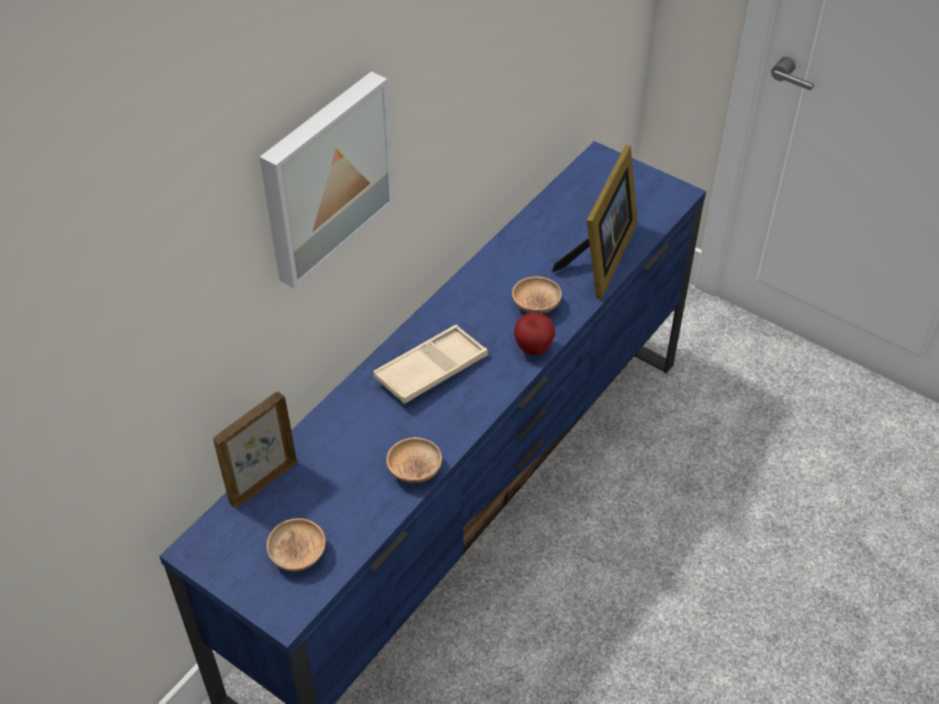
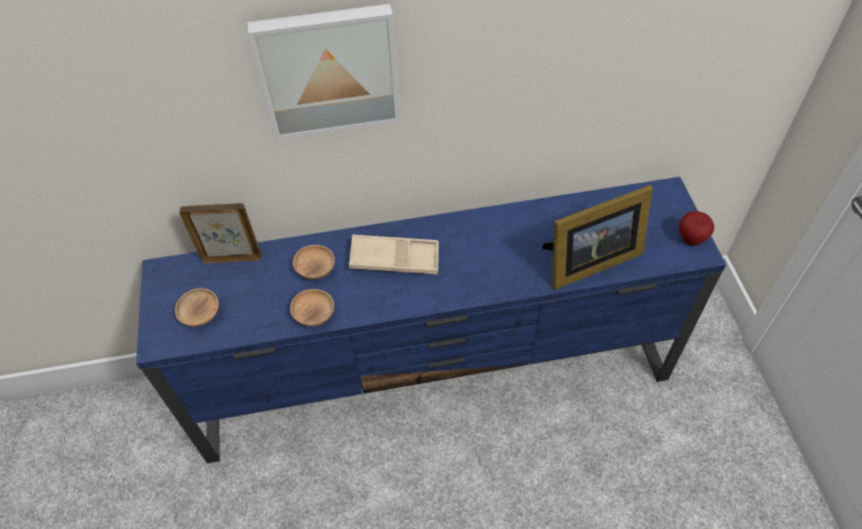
camera: 45 degrees right, 5 degrees up
brown bowl [512,276,562,313] -> brown bowl moved to [293,245,335,280]
apple [514,313,555,355] -> apple moved to [679,211,714,246]

